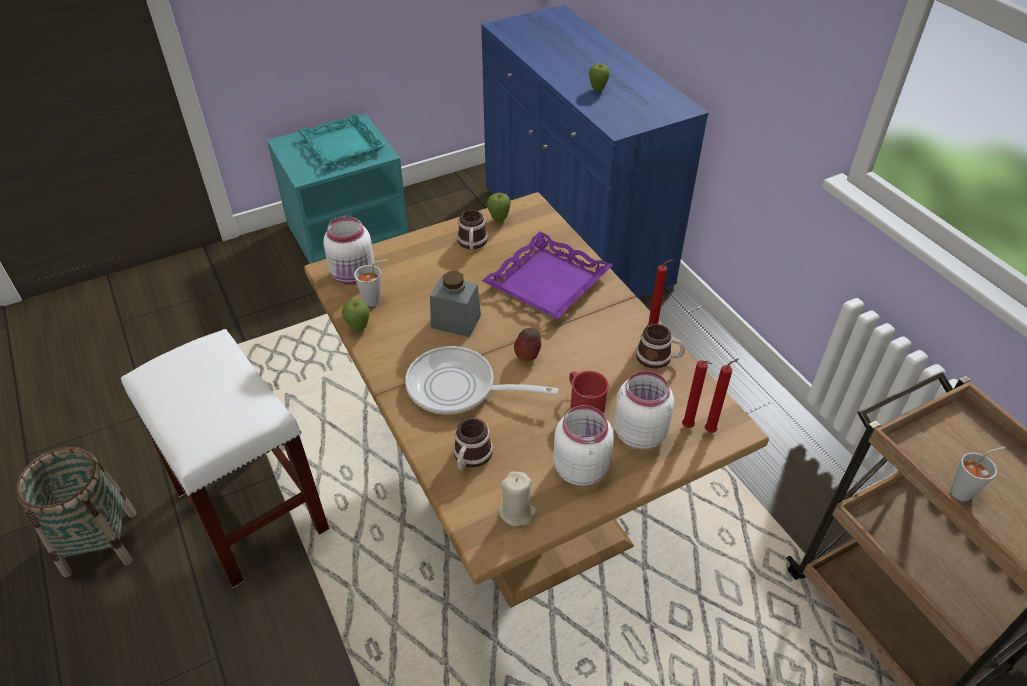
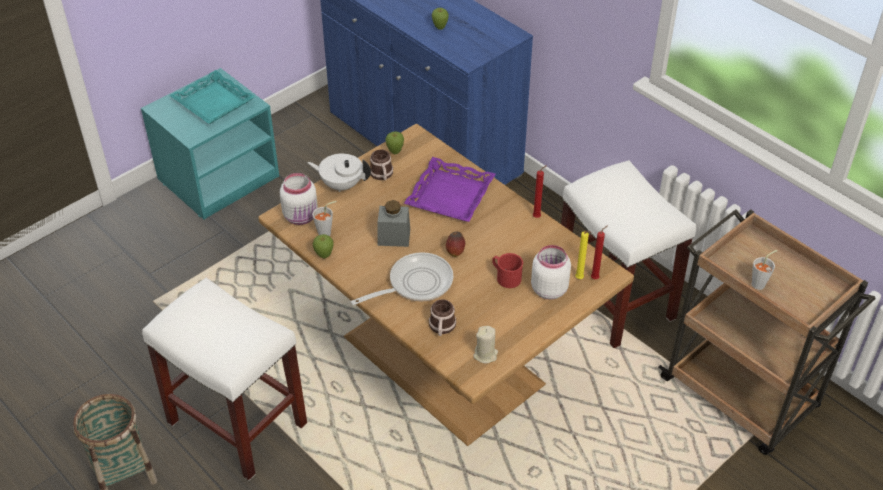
camera: 15 degrees left, 0 degrees up
frying pan [405,346,558,415] -> frying pan turned 150 degrees clockwise [351,252,453,305]
white jar [553,405,614,486] -> none
mug [636,324,685,369] -> none
red candle [682,360,712,428] -> yellow candle [575,231,592,279]
none -> white teapot [308,153,371,192]
none -> white stool [561,160,696,348]

